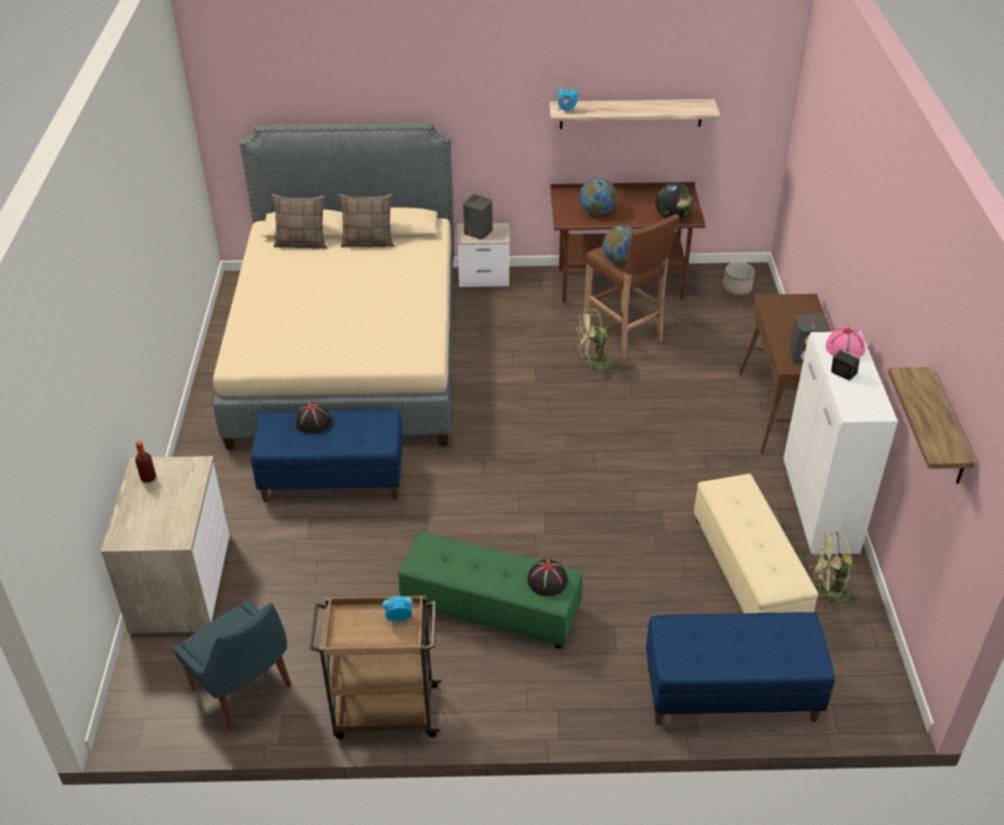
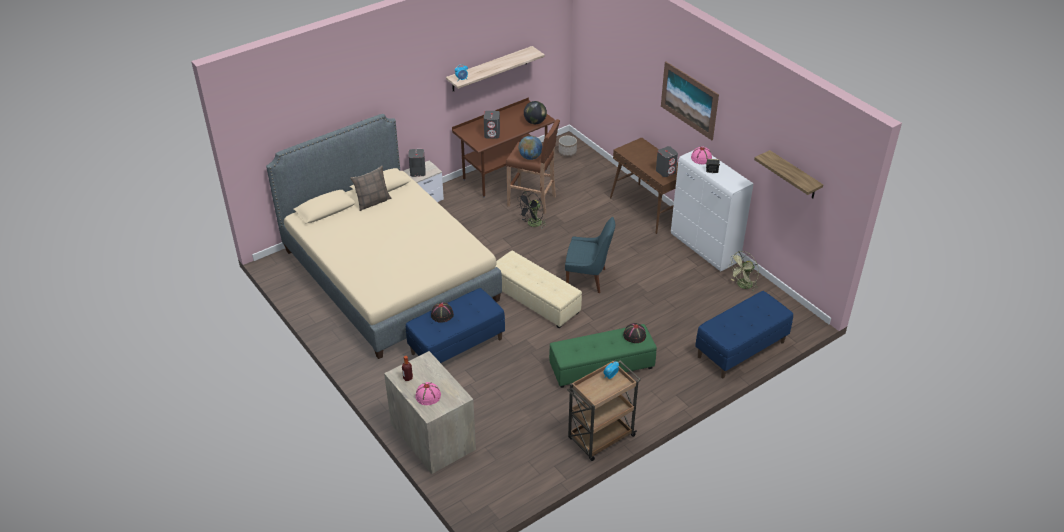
camera: 35 degrees left, 0 degrees up
blue chair [173,600,292,730] -> blue chair moved to [565,217,615,293]
pillow [271,194,327,249] -> none
green fan [576,309,618,376] -> black fan [516,191,546,229]
globe [579,178,616,215] -> grey speaker [484,111,500,139]
beige ottoman [694,474,818,613] -> beige ottoman moved to [496,251,582,328]
none -> pink hat [415,382,441,405]
none -> picture [661,62,719,140]

